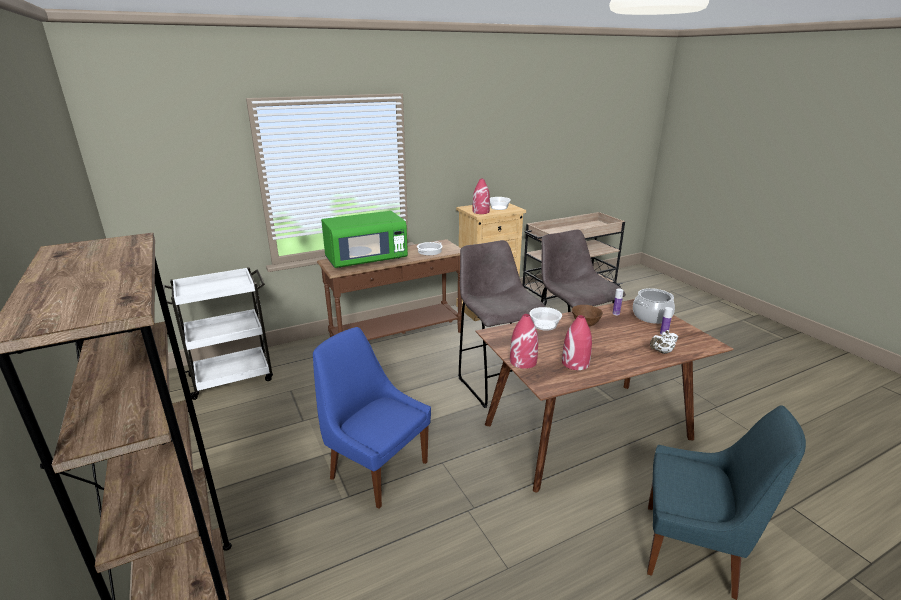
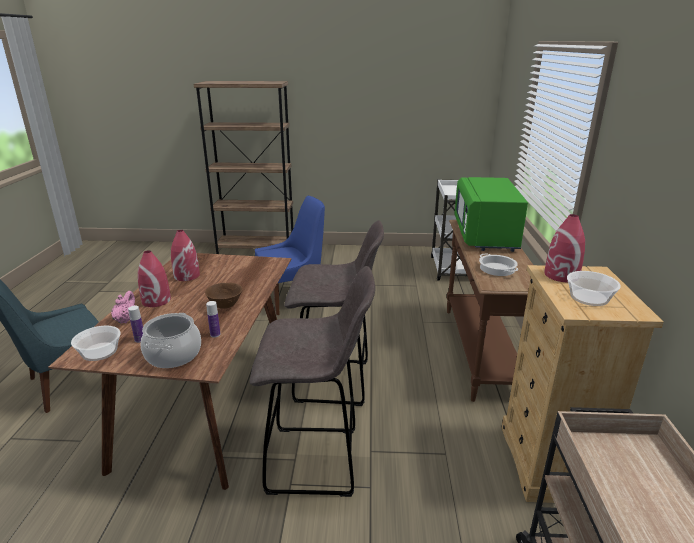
camera: 120 degrees right, 0 degrees up
red vase [510,314,538,369] -> red vase moved to [138,250,171,307]
bowl [530,307,562,331] -> bowl moved to [71,326,121,361]
white teapot [650,330,678,354] -> pink teapot [111,291,135,324]

